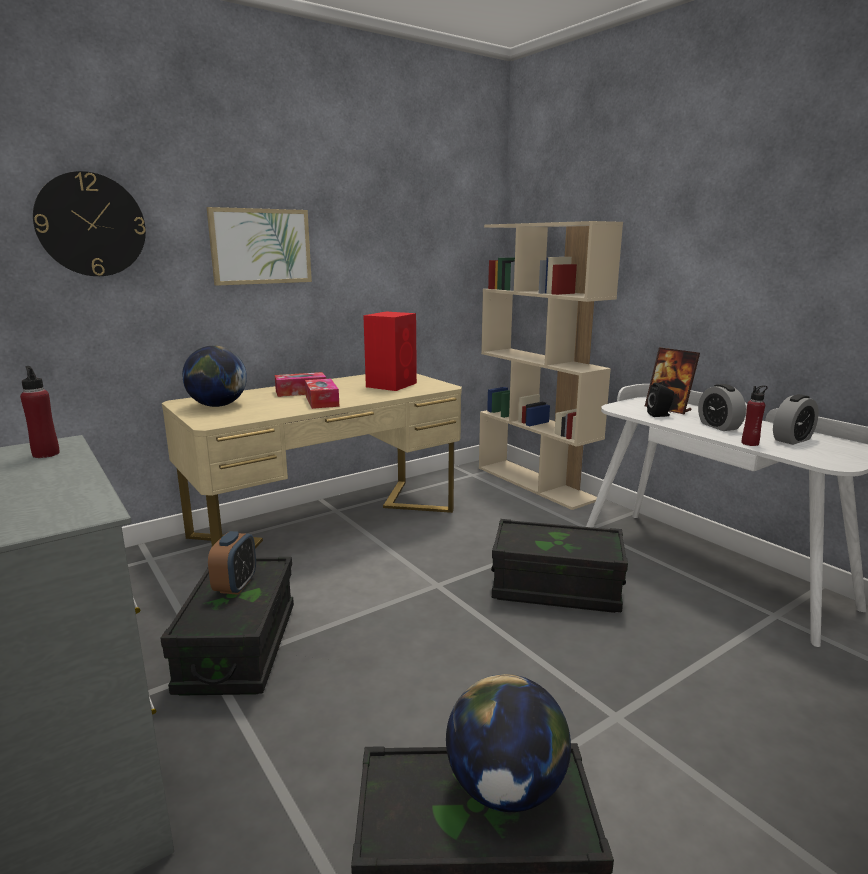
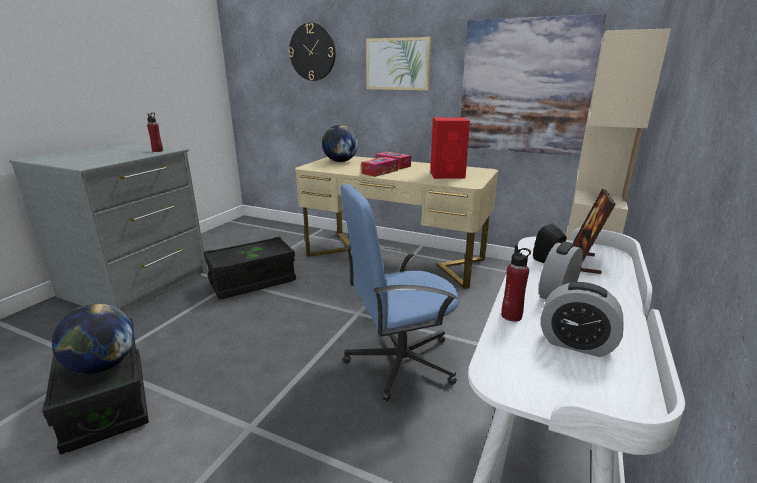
camera: 60 degrees right, 5 degrees up
alarm clock [208,531,256,595] -> none
black storage box [491,519,628,613] -> blue office chair [340,184,459,401]
none -> picture [461,14,606,156]

